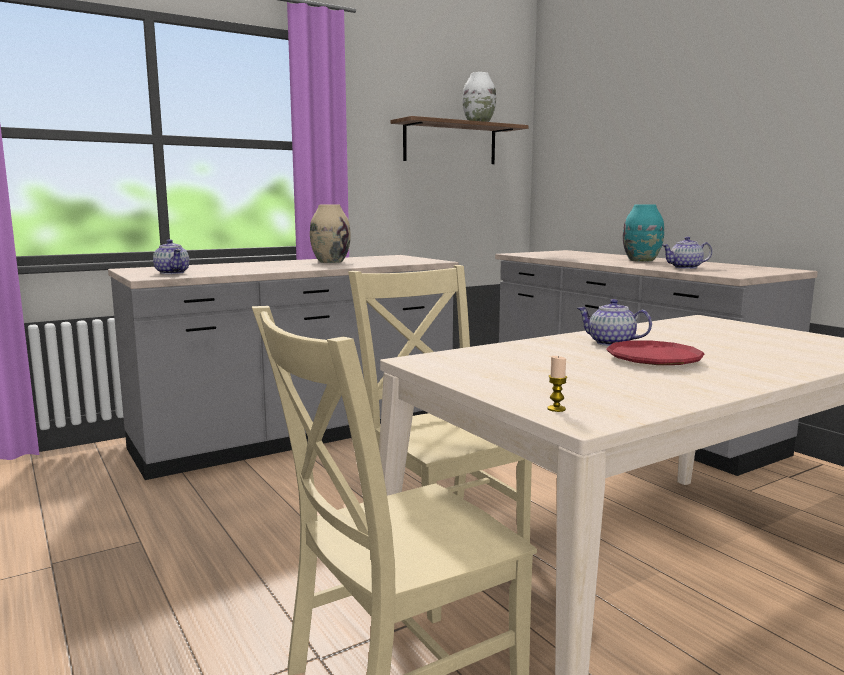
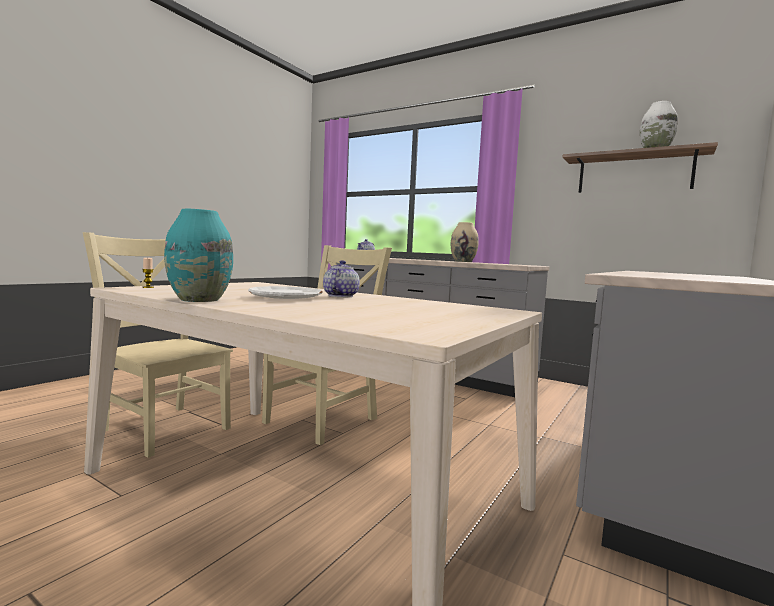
camera: 65 degrees right, 5 degrees down
red plate [606,340,704,365] -> white plate [248,286,323,299]
turquoise vase [623,204,664,262] -> turquoise vase moved to [164,209,233,302]
teapot [662,237,712,269] -> none

